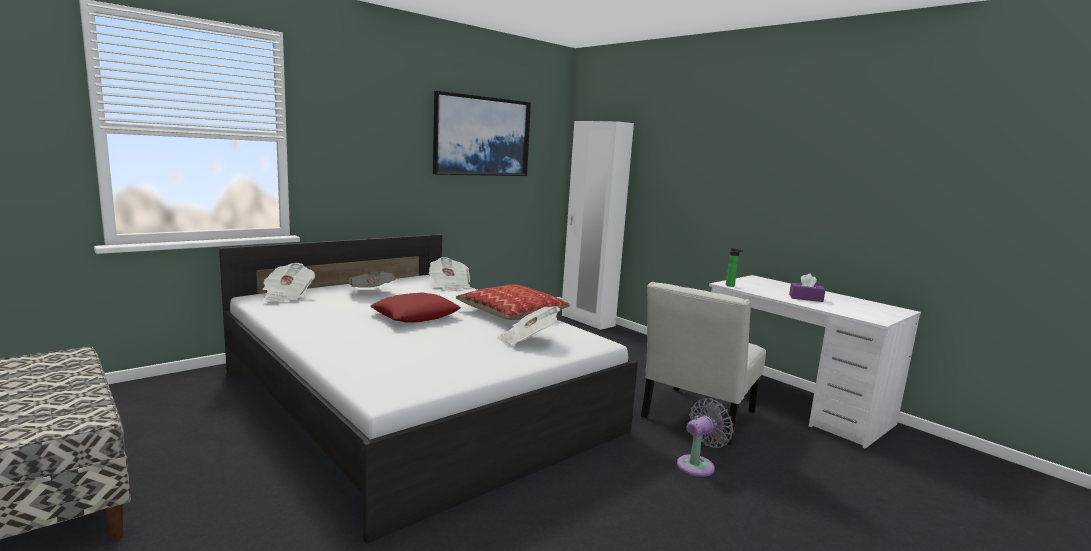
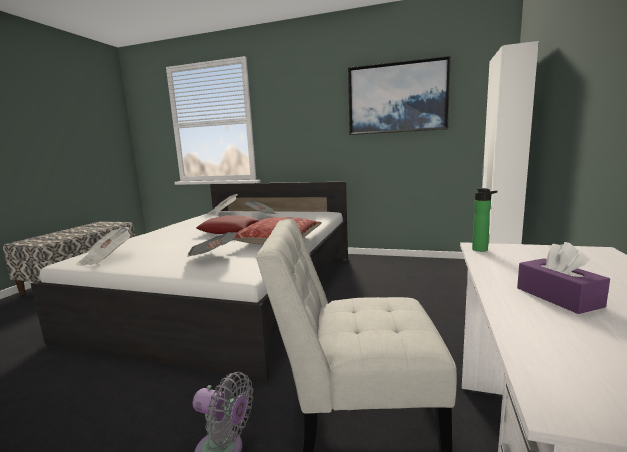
camera: 60 degrees right, 0 degrees up
newspaper [429,257,470,292] -> newspaper moved to [76,227,131,266]

